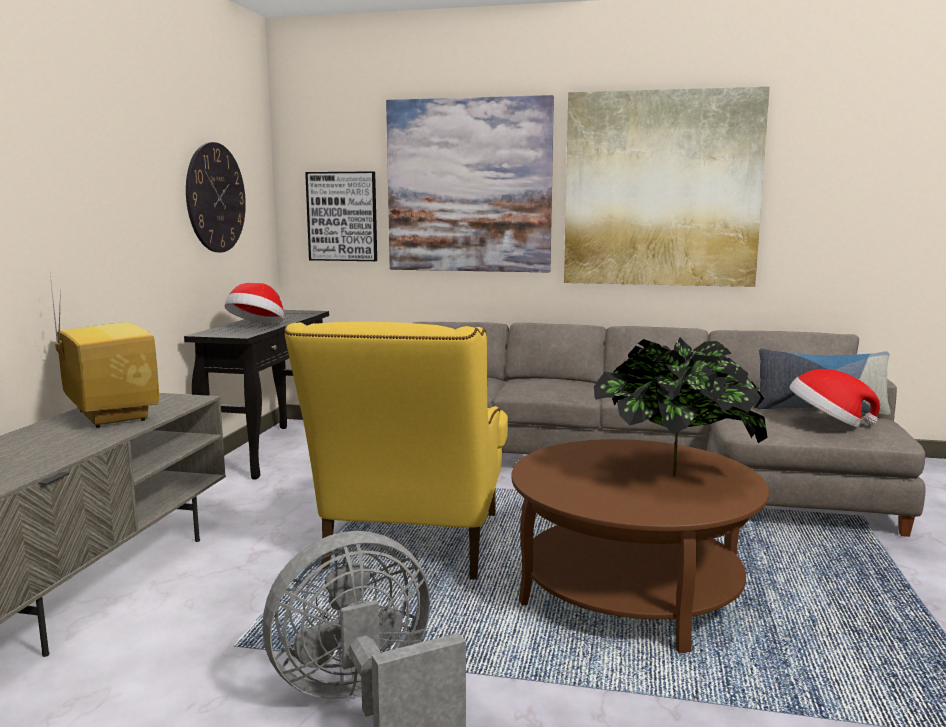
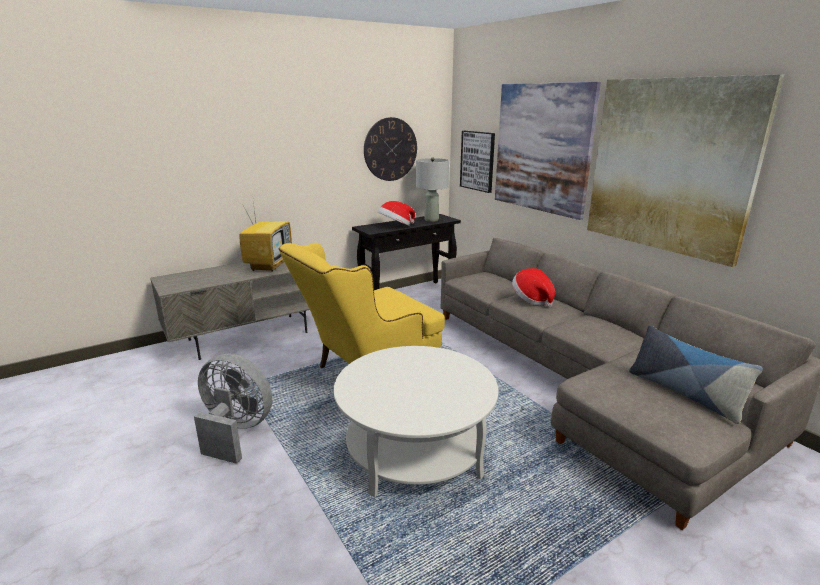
camera: 45 degrees right, 10 degrees up
brown coffee table [511,439,769,653] -> white coffee table [334,346,498,497]
potted plant [594,337,768,477] -> none
hat [790,369,880,427] -> hat moved to [512,268,555,307]
none -> grey table lamp [416,158,449,222]

